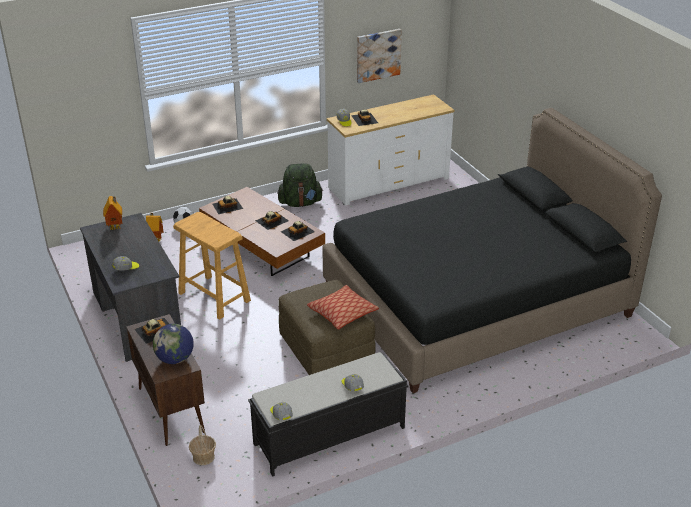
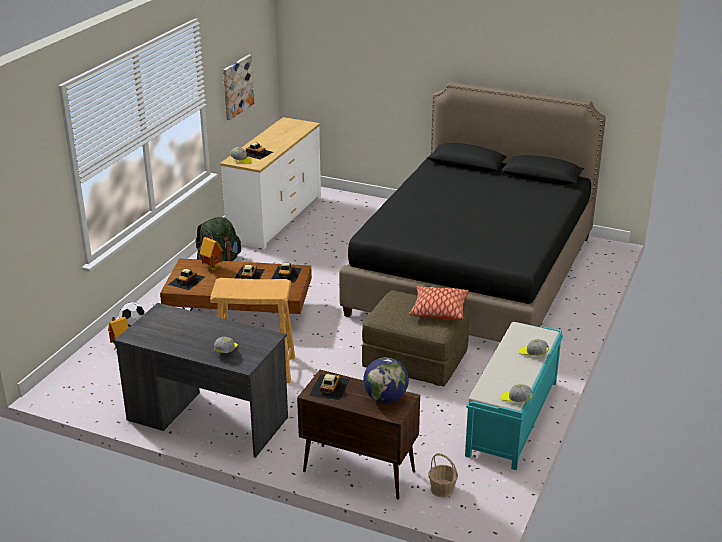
camera: 40 degrees left, 5 degrees down
toy house [103,196,122,230] -> toy house moved to [200,236,223,271]
black bench [248,352,408,477] -> turquoise bench [465,322,563,470]

